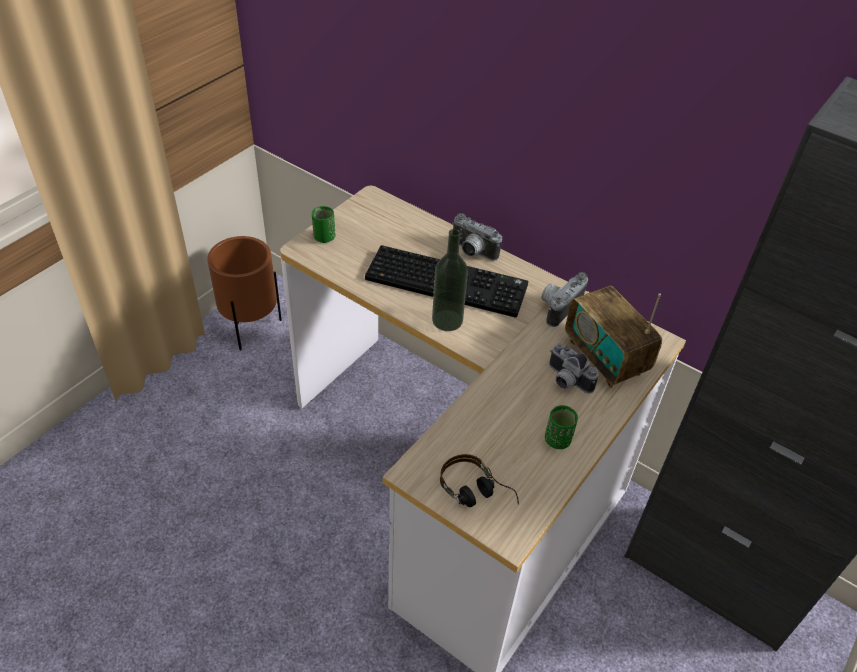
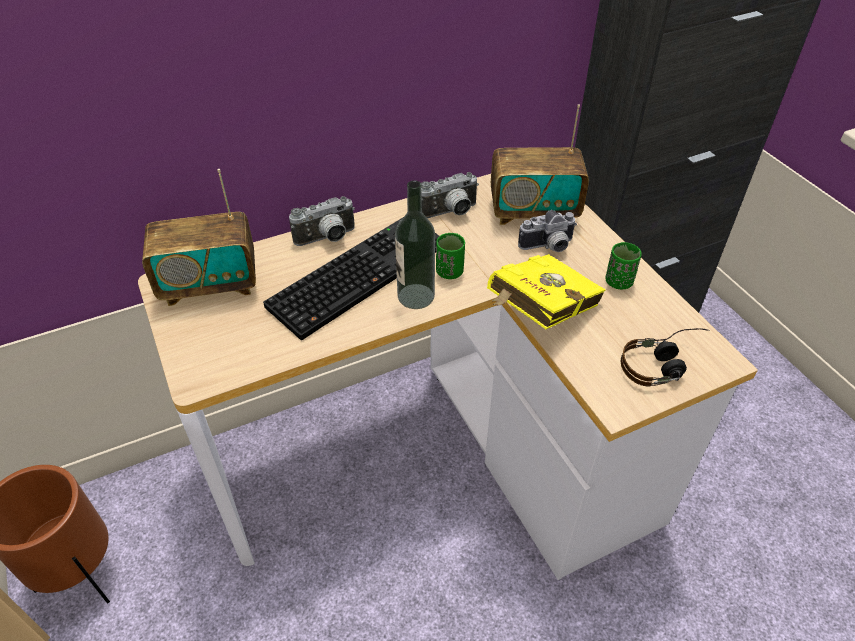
camera: 60 degrees left, 0 degrees up
green cup [312,206,335,243] -> green cup moved to [436,233,465,279]
camera [541,272,588,327] -> camera turned 90 degrees counterclockwise [421,172,479,218]
none -> radio [142,169,256,306]
none -> yellow book [487,254,606,329]

